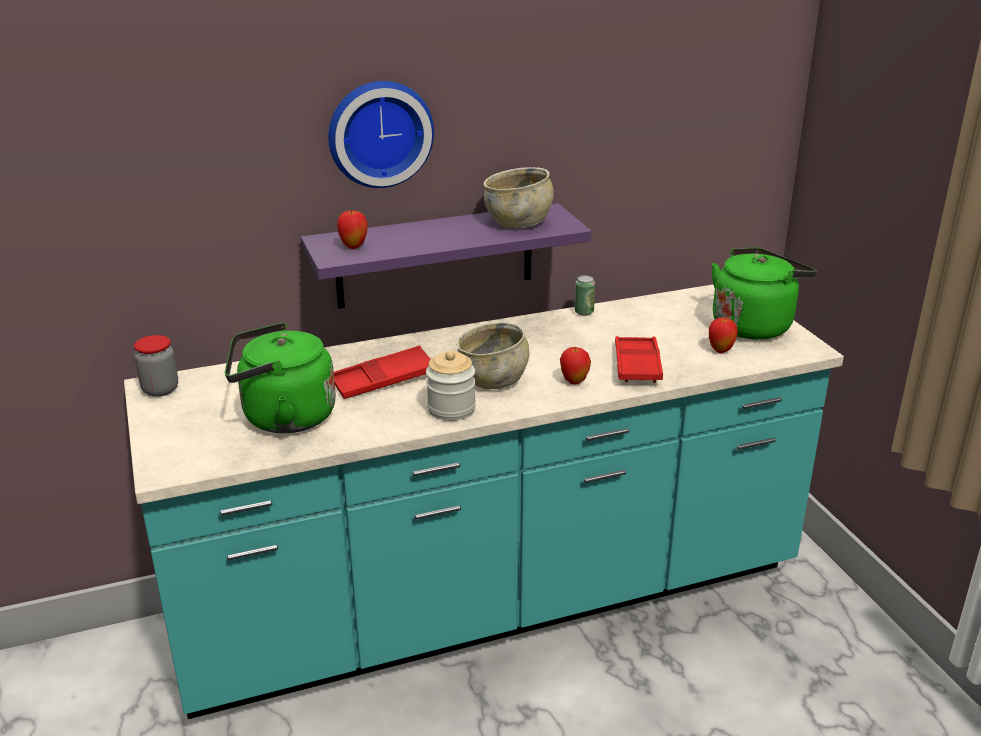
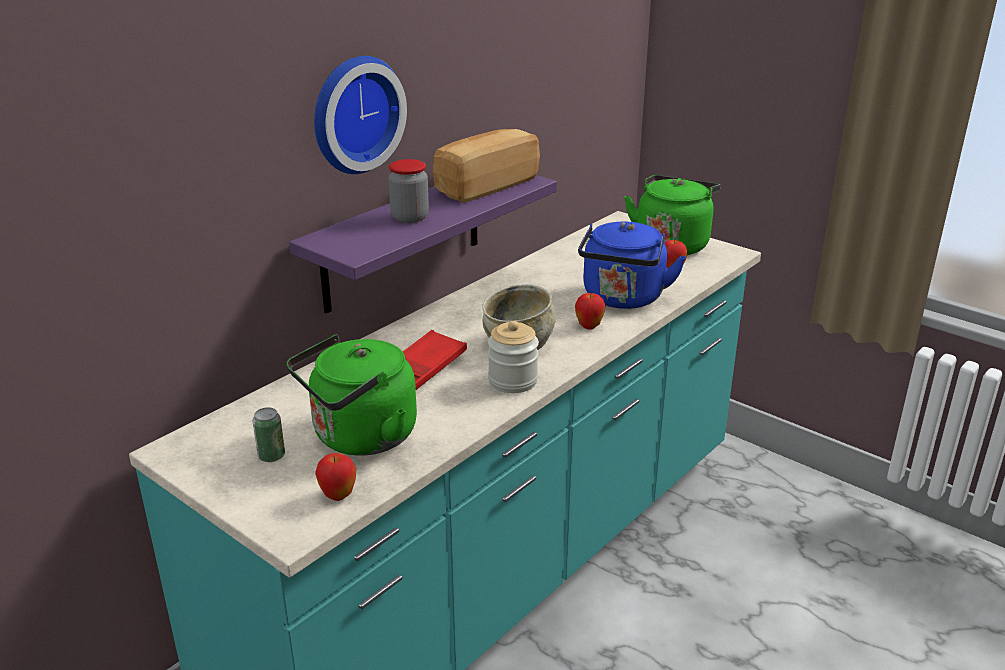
camera: 30 degrees left, 0 degrees up
jar [134,335,178,397] -> jar moved to [388,159,429,223]
apple [337,210,368,249] -> apple moved to [315,453,356,501]
beige bowl [484,167,554,228] -> bread [433,129,540,203]
can [574,275,595,316] -> can moved to [253,407,285,462]
red tray [615,336,663,383] -> blue kettle [578,222,686,309]

